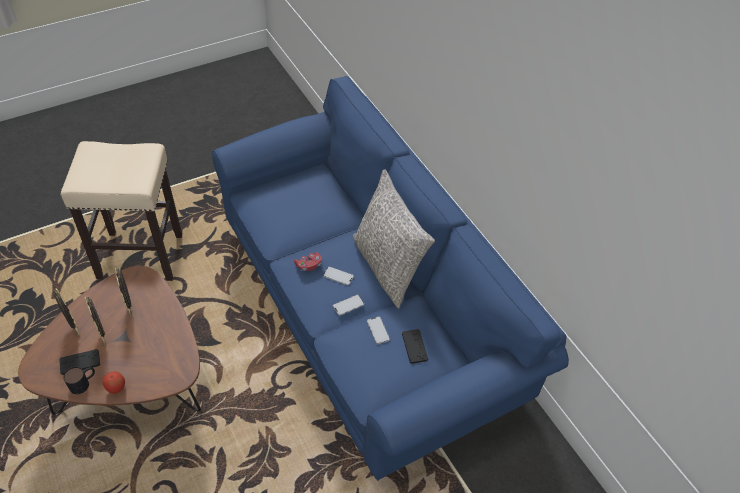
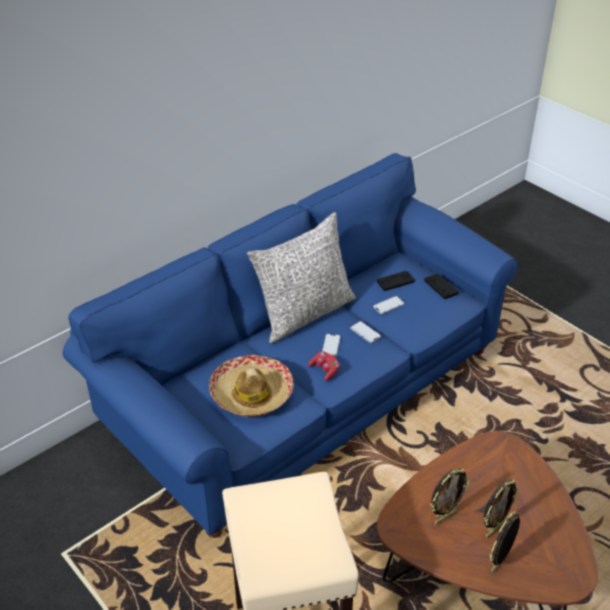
camera: 100 degrees left, 10 degrees down
black game controller [59,349,100,375] -> black game controller moved to [424,274,459,299]
mug [63,367,95,394] -> none
apple [103,371,125,394] -> none
none -> hat [209,355,293,417]

